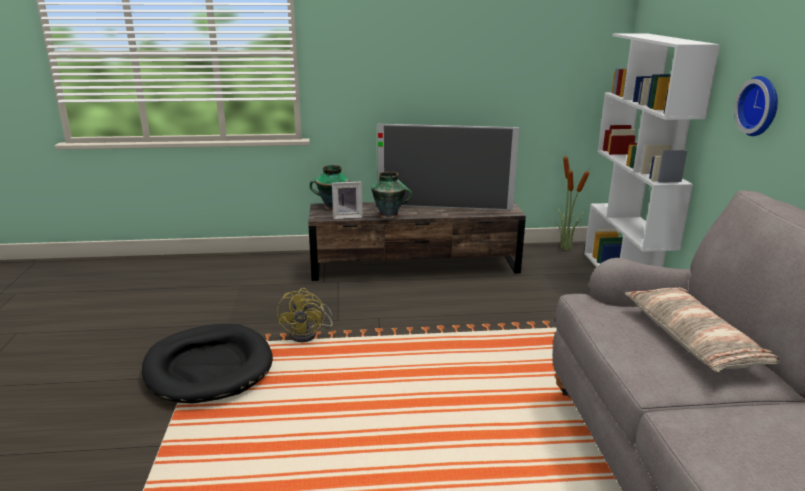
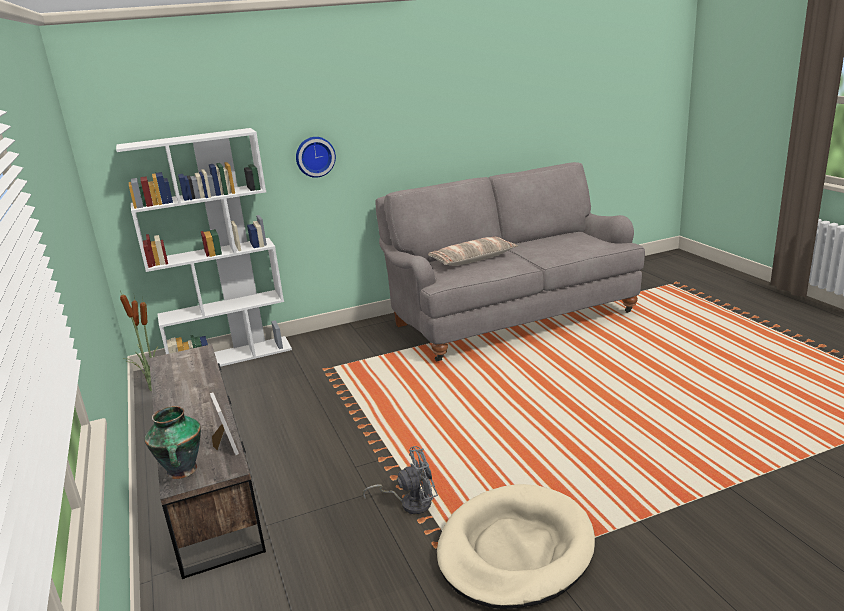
camera: 105 degrees left, 0 degrees up
black dog bed [142,324,273,404] -> beige dog bed [437,484,595,609]
yellow fan [277,288,333,342] -> grey fan [363,446,438,514]
vase [371,171,412,218] -> none
television [377,123,519,210] -> none

